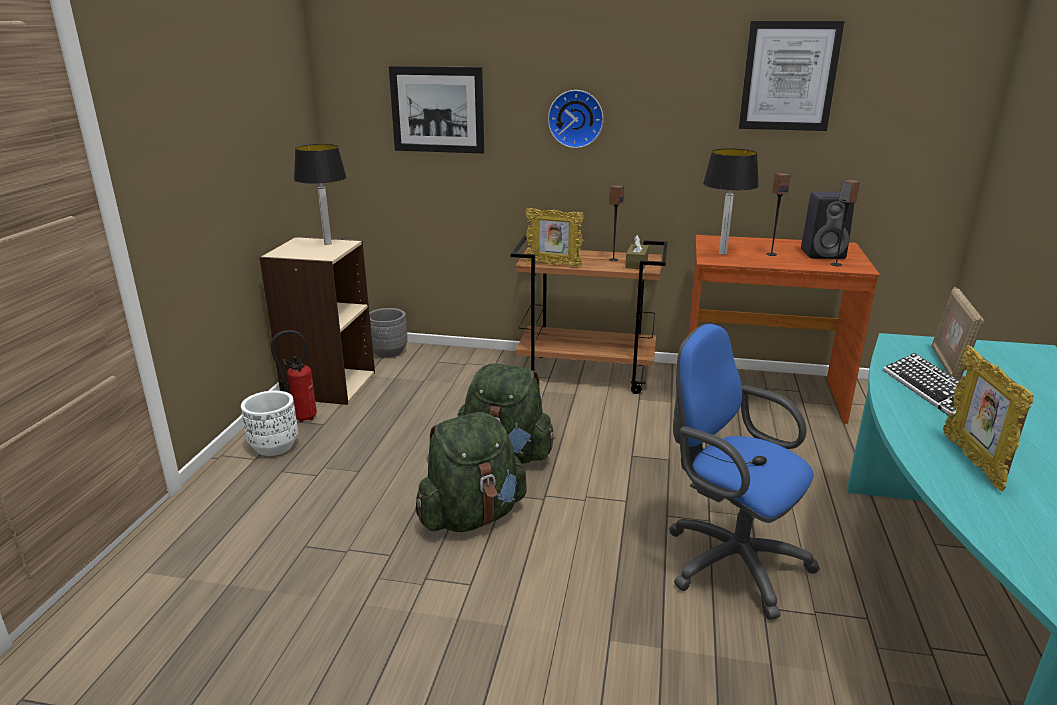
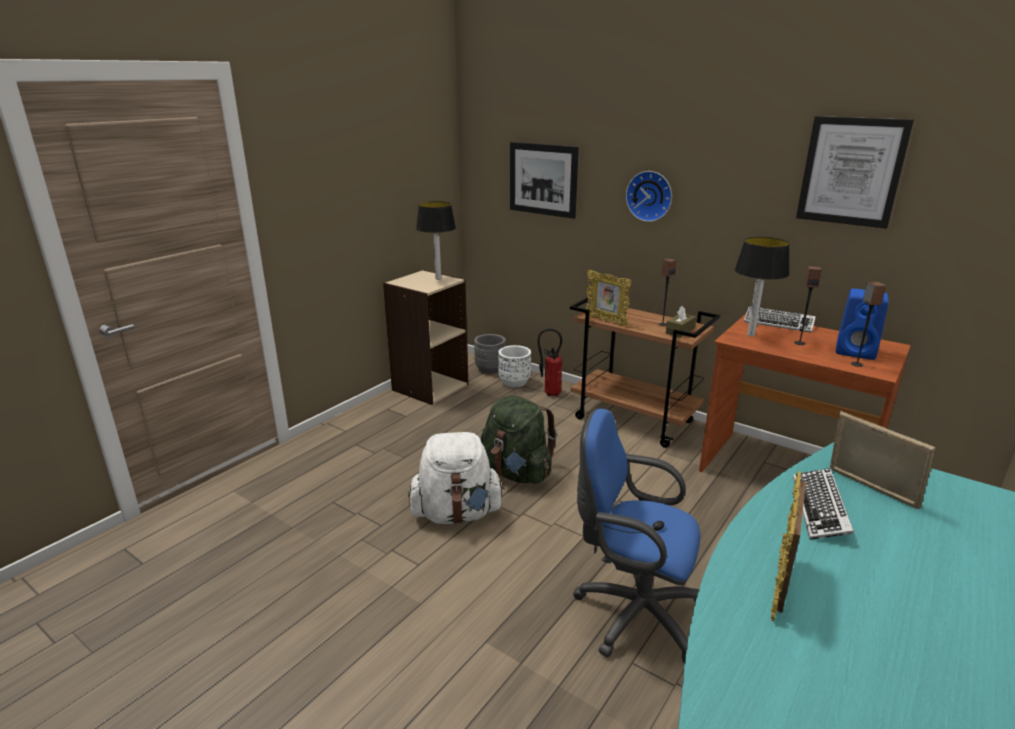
camera: 25 degrees right, 0 degrees up
white planter [241,391,298,456] -> white planter moved to [498,345,531,387]
fire extinguisher [271,330,317,422] -> fire extinguisher moved to [537,328,562,396]
green backpack [416,412,527,532] -> white backpack [408,432,505,524]
blue office chair [669,323,820,620] -> blue office chair turned 45 degrees counterclockwise [573,408,700,664]
black speaker [801,192,854,259] -> blue speaker [836,288,889,360]
picture frame [931,287,984,381] -> picture frame turned 105 degrees clockwise [830,411,936,509]
none -> keyboard [744,306,816,333]

